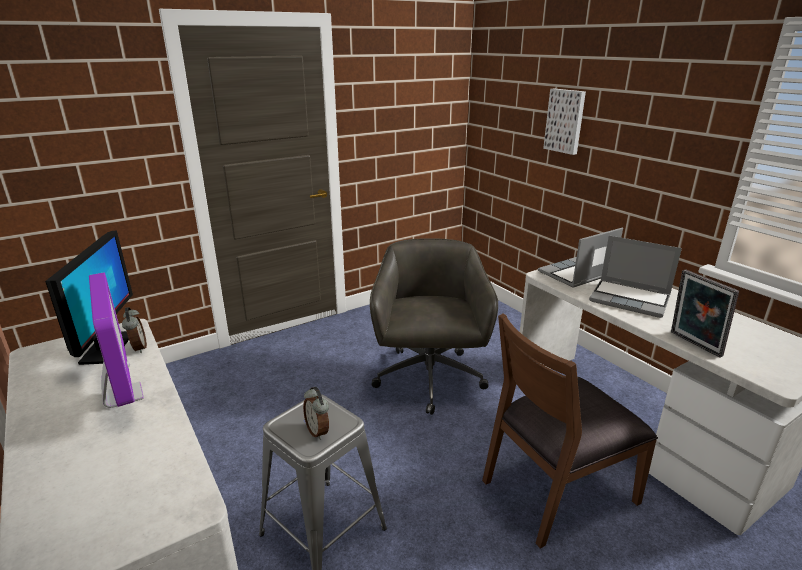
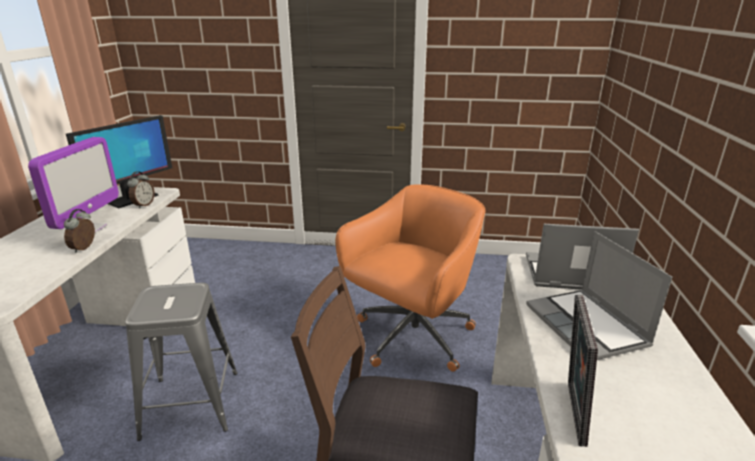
camera: 40 degrees right, 0 degrees up
alarm clock [303,387,329,440] -> alarm clock moved to [64,209,95,253]
grey office chair [370,238,498,415] -> orange office chair [335,184,485,372]
picture [543,89,586,155] -> none

